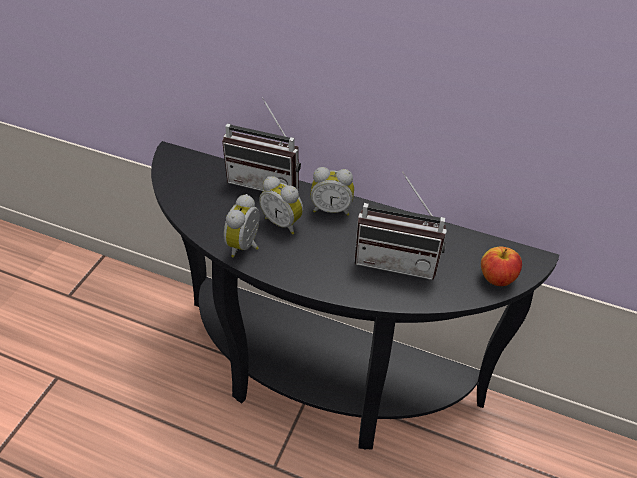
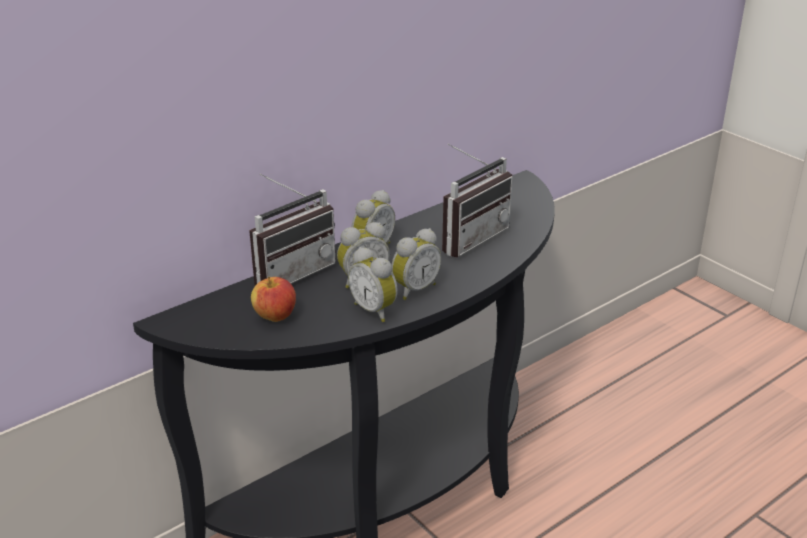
camera: 60 degrees left, 15 degrees down
apple [481,246,522,286] -> apple moved to [251,277,296,322]
none -> alarm clock [392,228,442,300]

